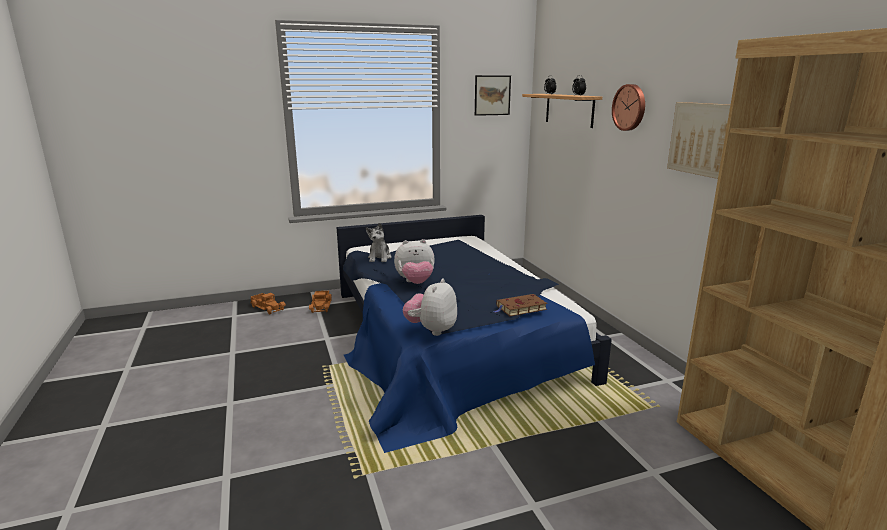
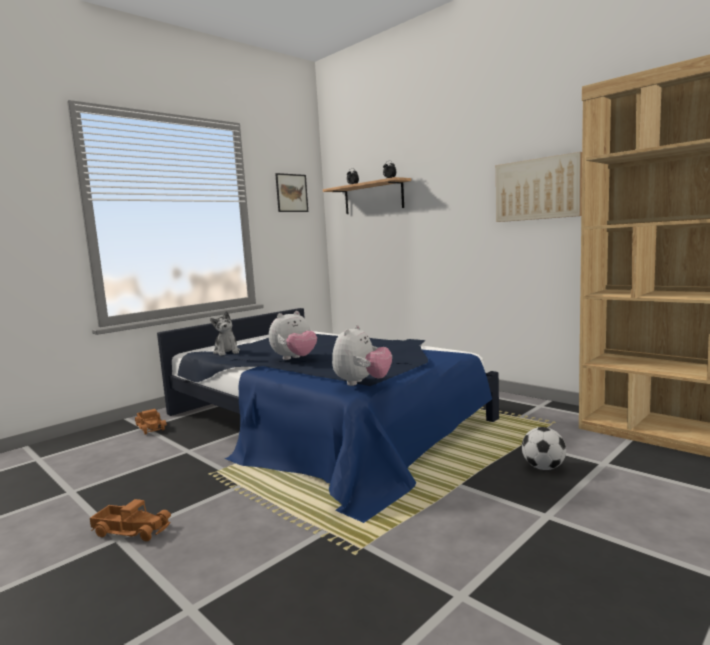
camera: 25 degrees left, 10 degrees down
toy truck [251,293,286,314] -> toy truck moved to [90,499,171,541]
plush toy [403,278,457,336] -> plush toy turned 150 degrees counterclockwise [332,325,392,386]
brown book [494,294,547,316] -> none
wall clock [612,84,645,131] -> none
none -> football [522,427,566,470]

